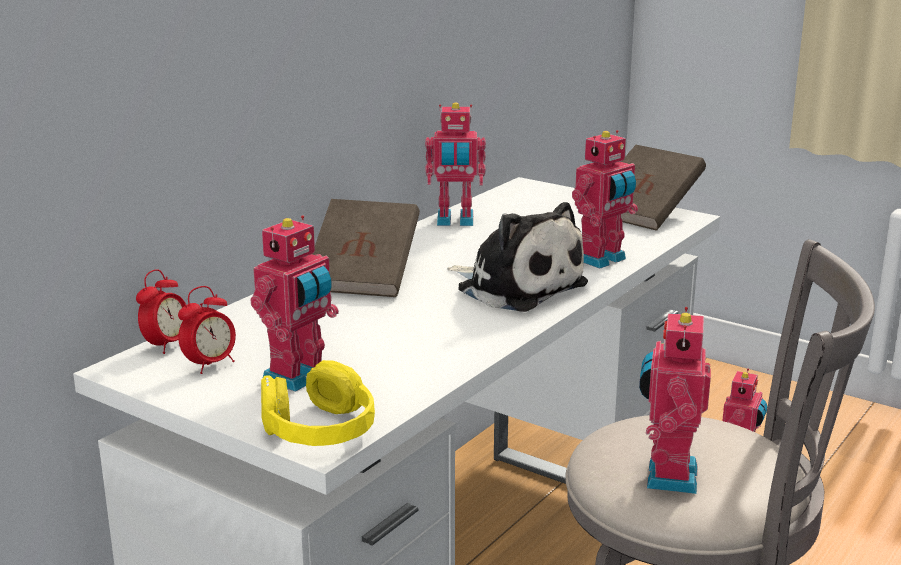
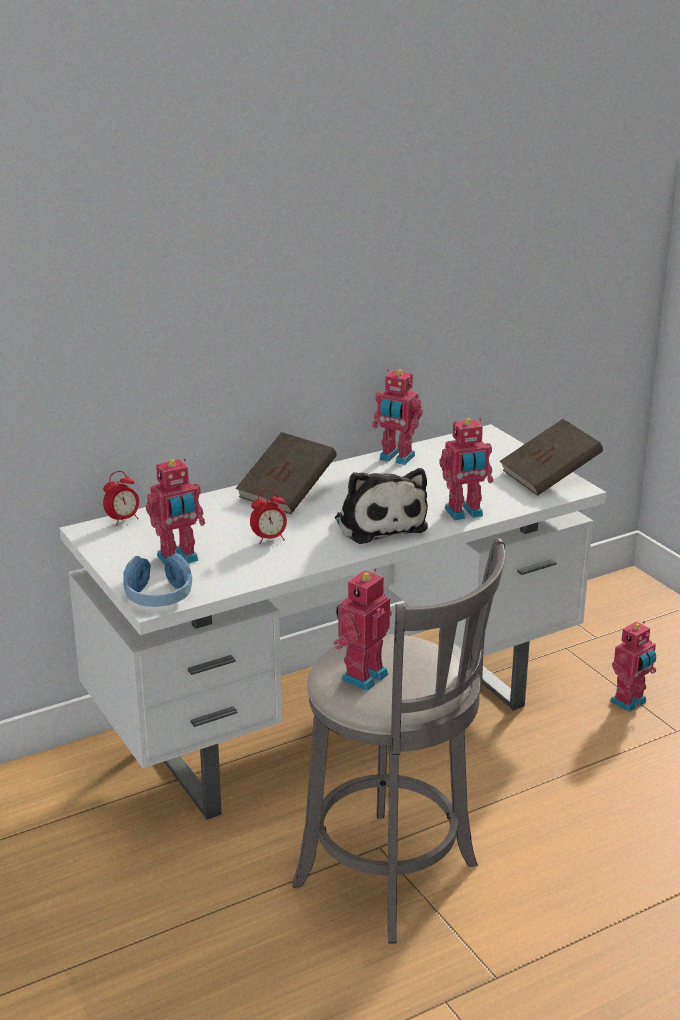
camera: 25 degrees right, 5 degrees up
alarm clock [178,286,236,374] -> alarm clock moved to [250,489,287,544]
yellow headphones [261,360,375,446] -> blue headphones [123,553,192,607]

